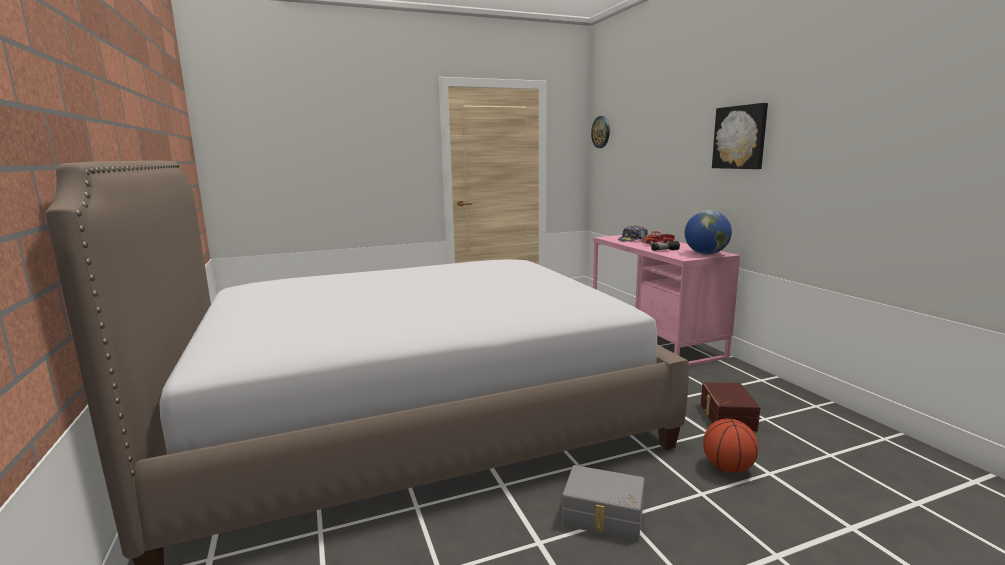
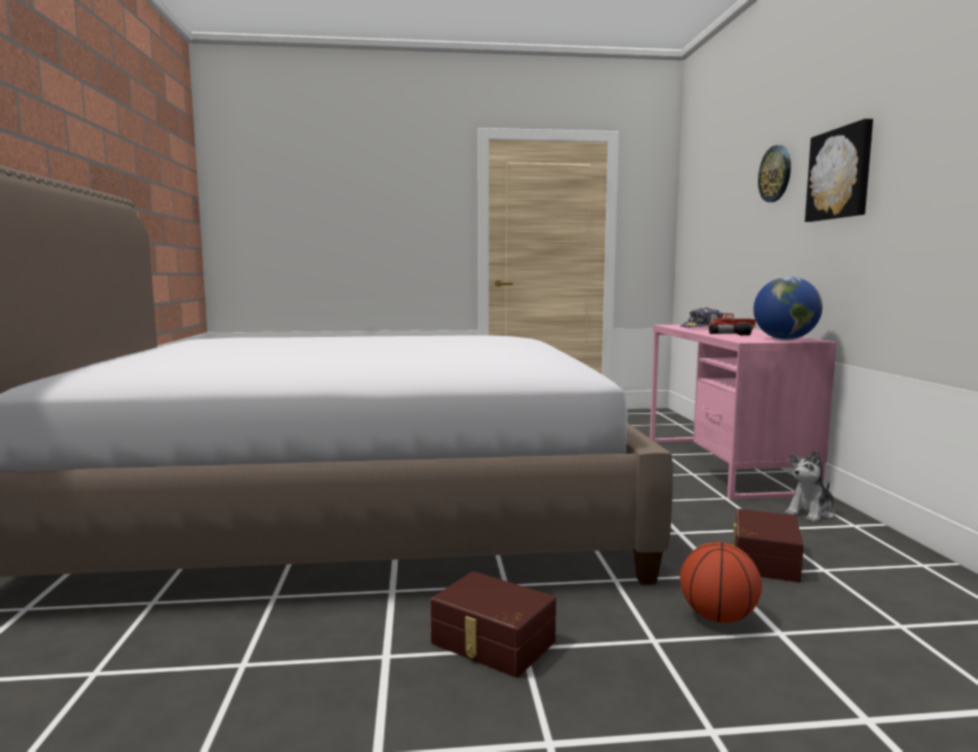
camera: 15 degrees right, 5 degrees down
grey storage box [562,465,645,541] -> brown storage box [430,571,556,678]
wall clock [591,116,610,148] -> wall clock moved to [758,145,791,202]
none -> plush toy [785,450,835,522]

